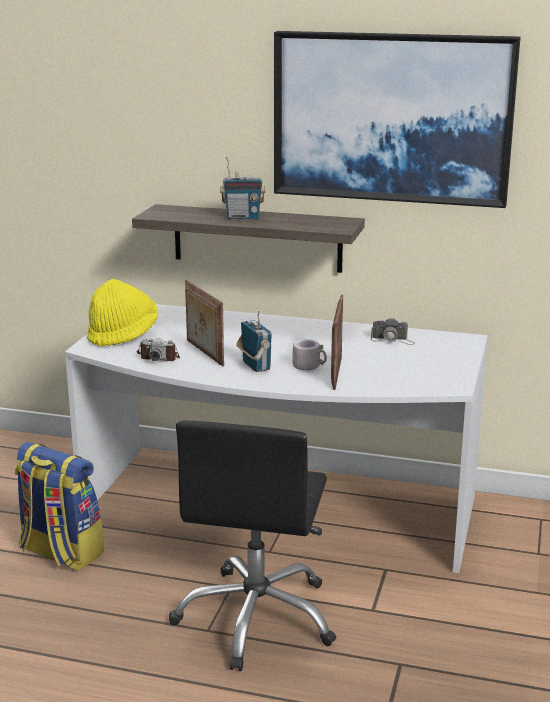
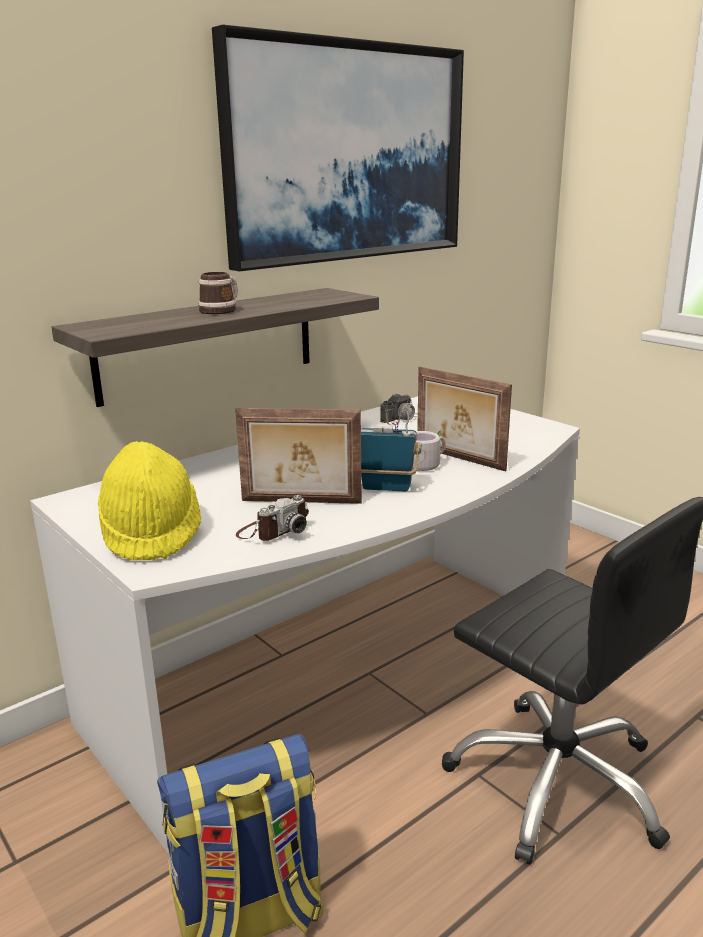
camera: 55 degrees left, 0 degrees up
radio [220,157,265,219] -> mug [198,272,238,314]

